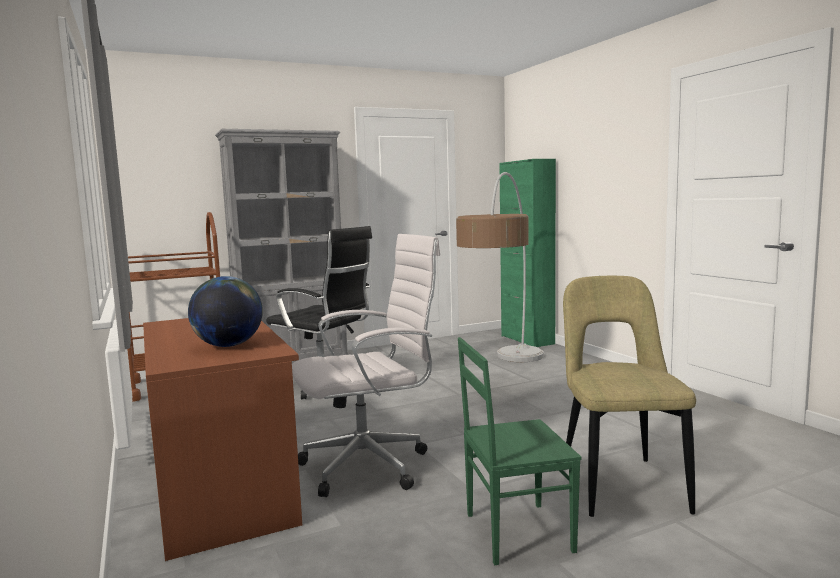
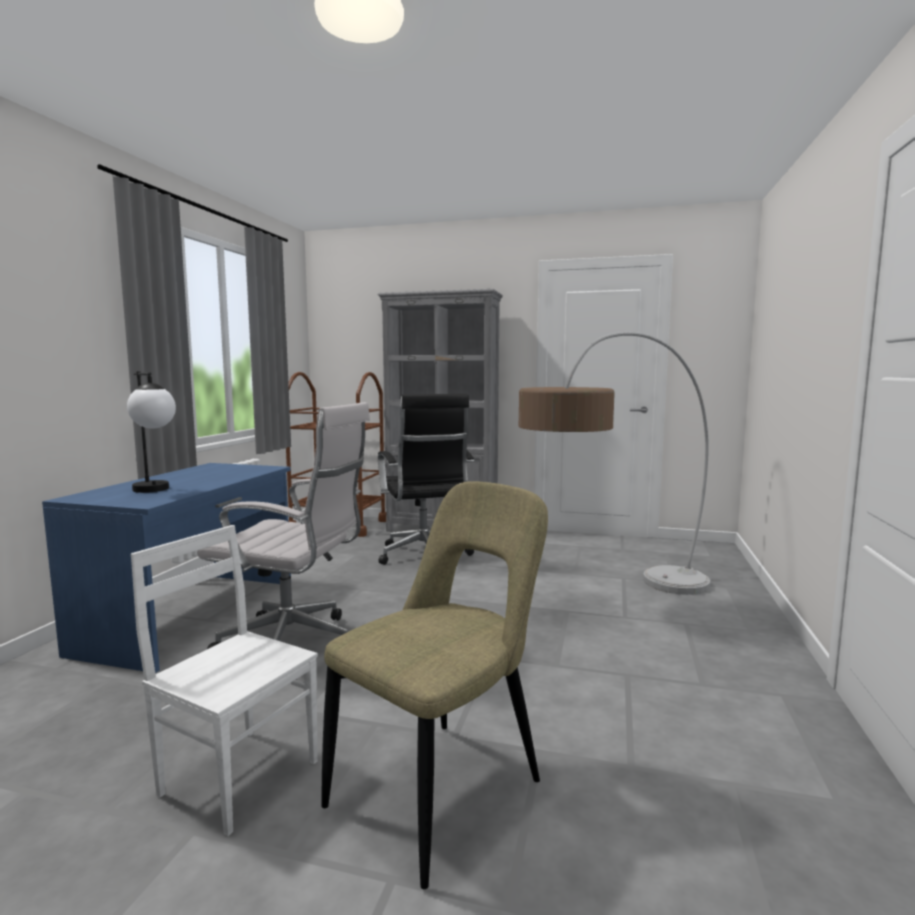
camera: 40 degrees right, 0 degrees up
brown desk [143,318,302,561] -> blue desk [42,463,291,673]
globe [188,276,263,347] -> table lamp [127,371,176,493]
green chair [458,337,581,565] -> white chair [131,525,318,836]
green cabinet [499,159,556,347] -> none

